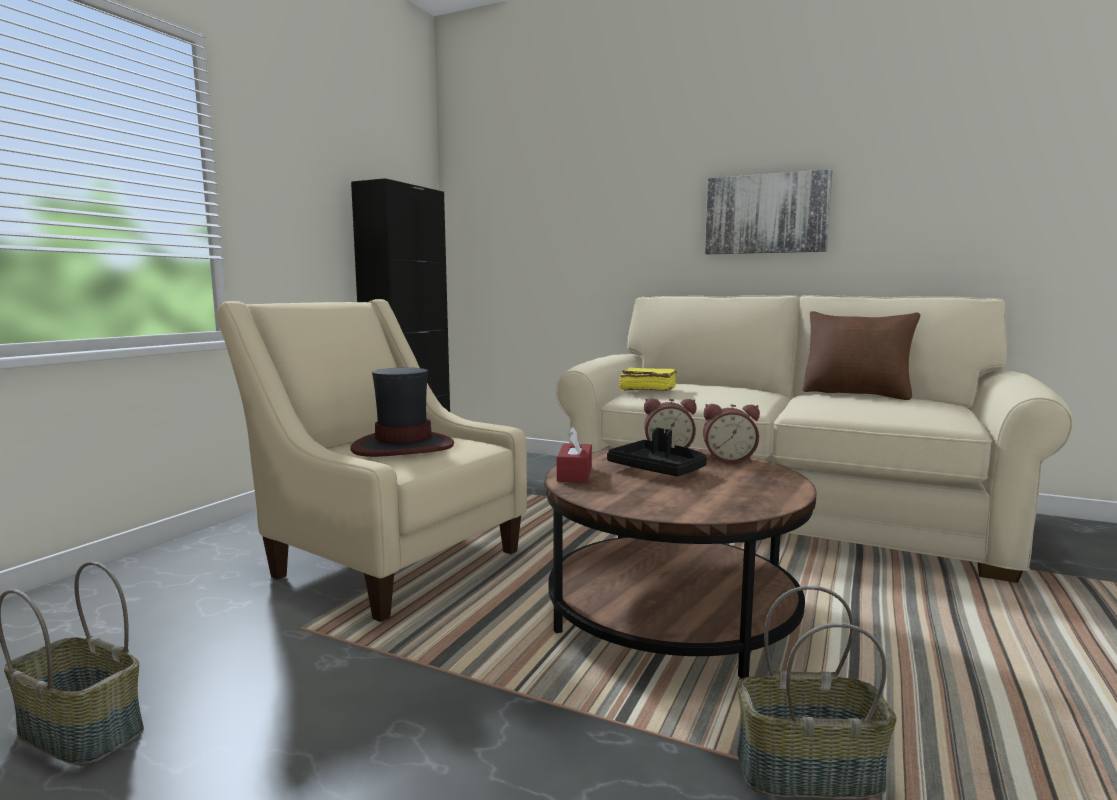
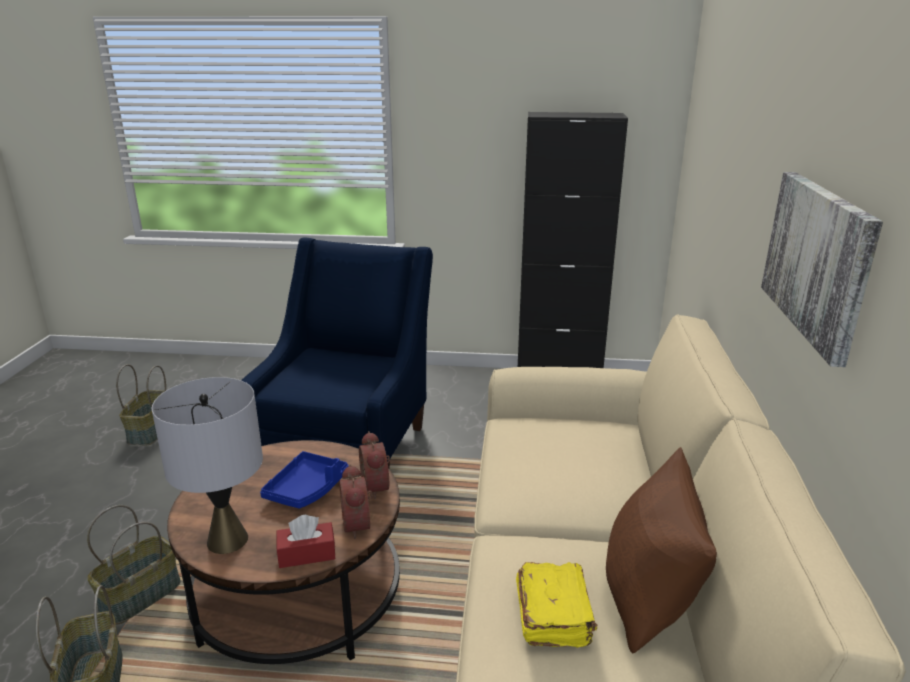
camera: 70 degrees right, 15 degrees up
beige armchair [217,299,527,622] -> blue armchair [241,237,433,468]
hat [350,368,454,457] -> none
red tissue box [557,427,592,483] -> red tissue box moved to [276,515,335,568]
black tray [607,428,707,476] -> blue tray [260,451,349,509]
yellow book [619,368,677,391] -> yellow book moved to [516,562,597,648]
none -> basket [87,505,181,625]
none -> grey table lamp [152,377,263,554]

